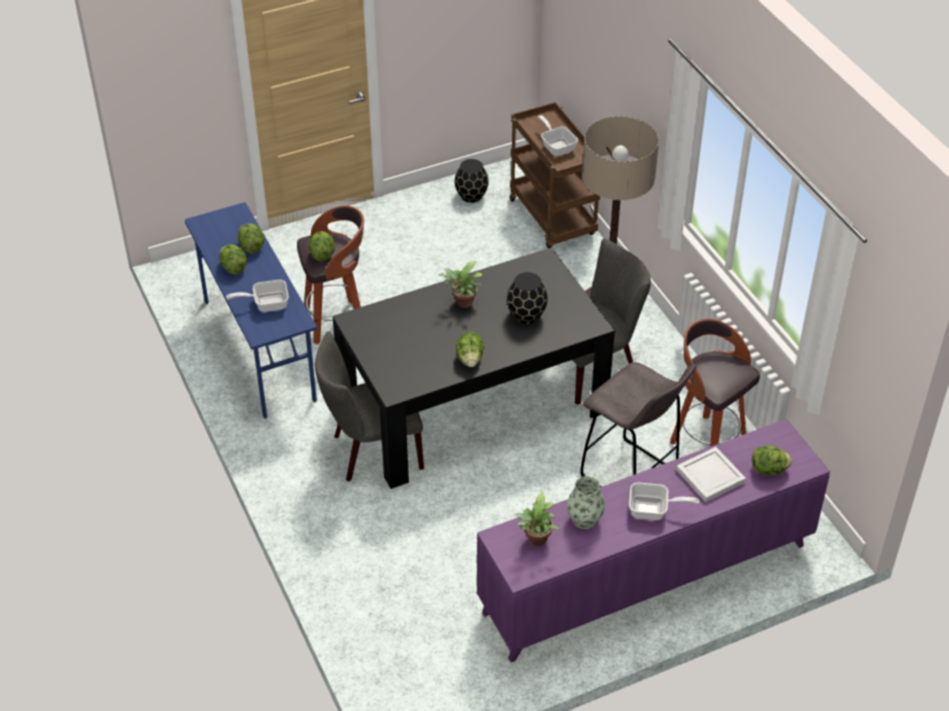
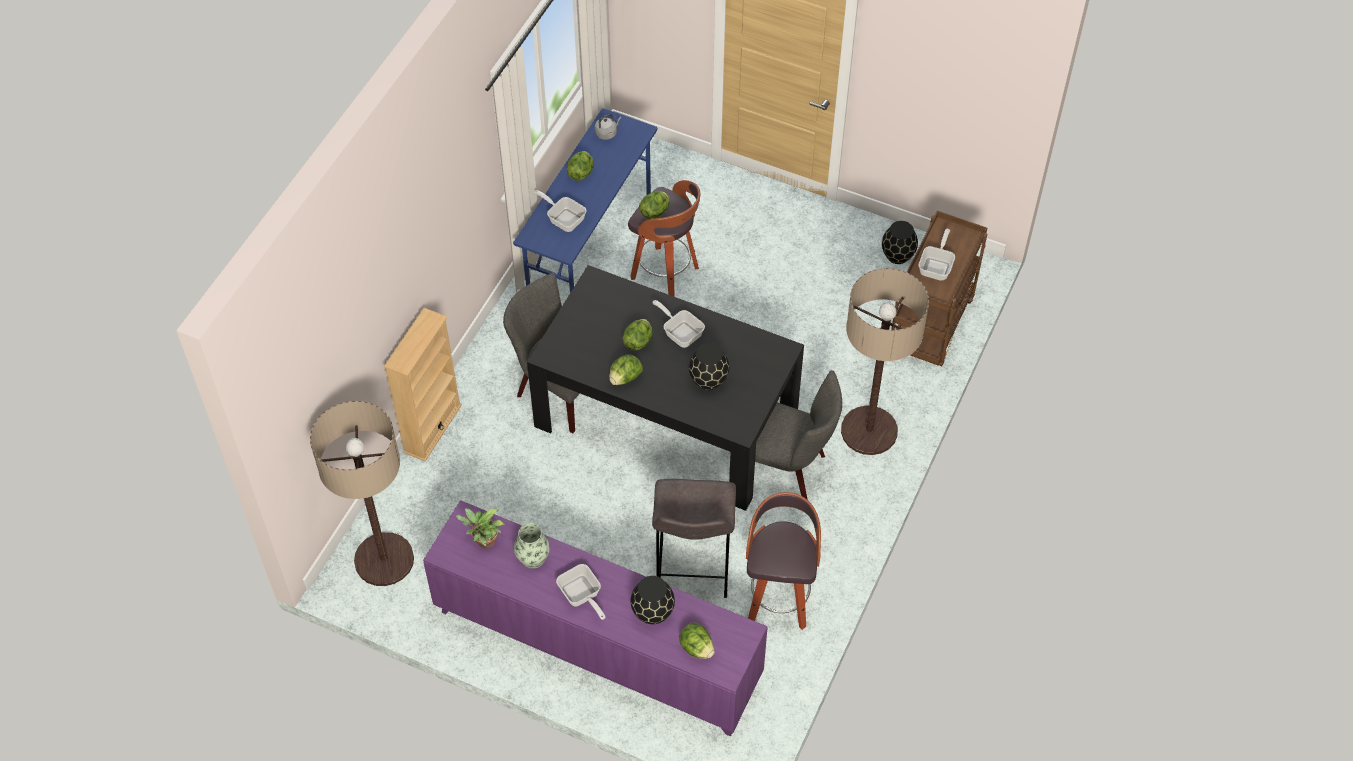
camera: 50 degrees right, 10 degrees up
lettuce [238,223,264,253] -> lettuce moved to [622,319,653,351]
potted plant [439,261,483,308] -> frying pan [652,300,705,348]
white tray [676,447,746,502] -> black vase [631,576,675,624]
none -> floor lamp [310,401,414,586]
none -> beige bookcase [384,308,462,462]
none -> grey kettle [595,113,622,140]

